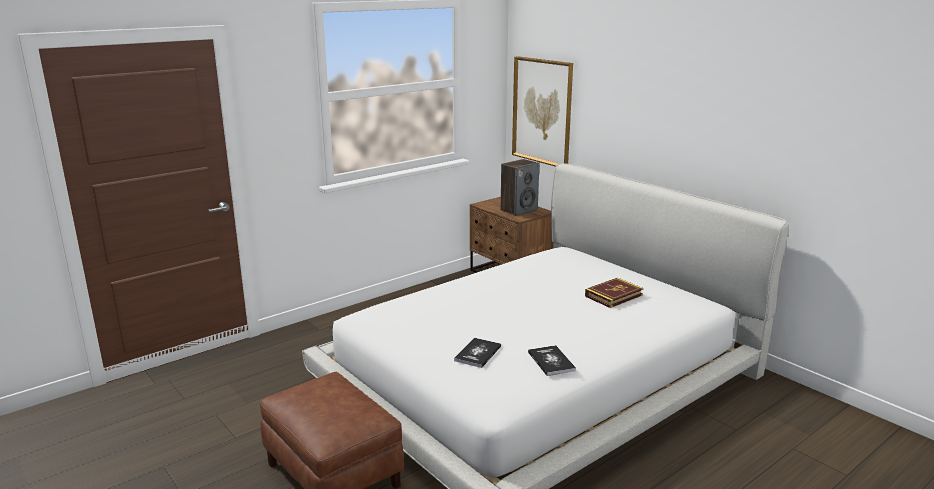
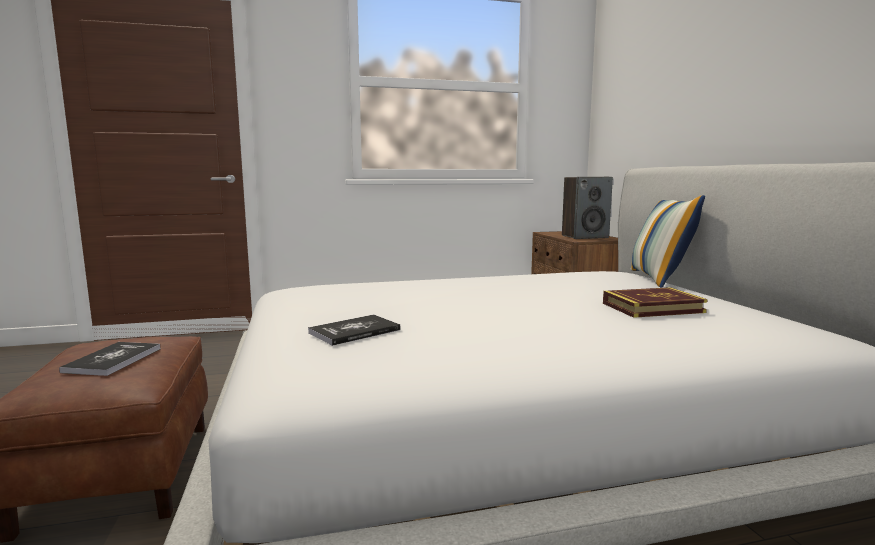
camera: 25 degrees right, 10 degrees down
picture [512,56,573,167] -> none
book [528,345,576,376] -> book moved to [59,342,161,376]
none -> pillow [630,195,705,288]

